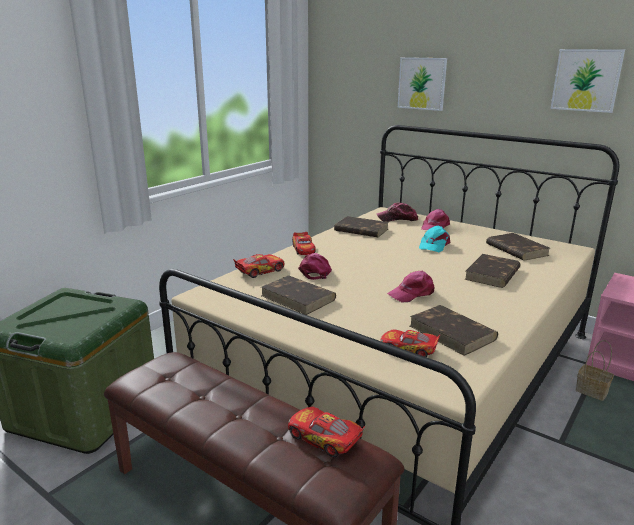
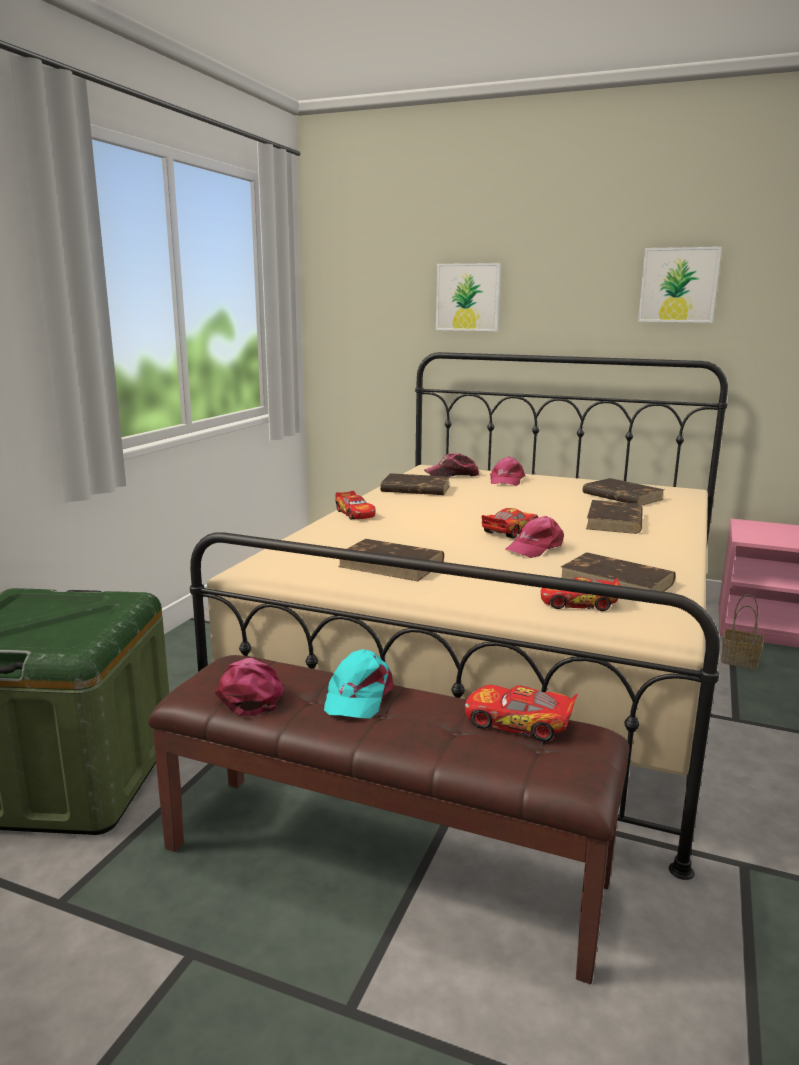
camera: 15 degrees left, 5 degrees down
toy car [233,254,284,278] -> toy car moved to [482,508,538,538]
pink cap [298,253,332,280] -> pink cap moved to [215,658,284,716]
turquoise cap [419,226,450,252] -> turquoise cap moved to [324,649,394,718]

